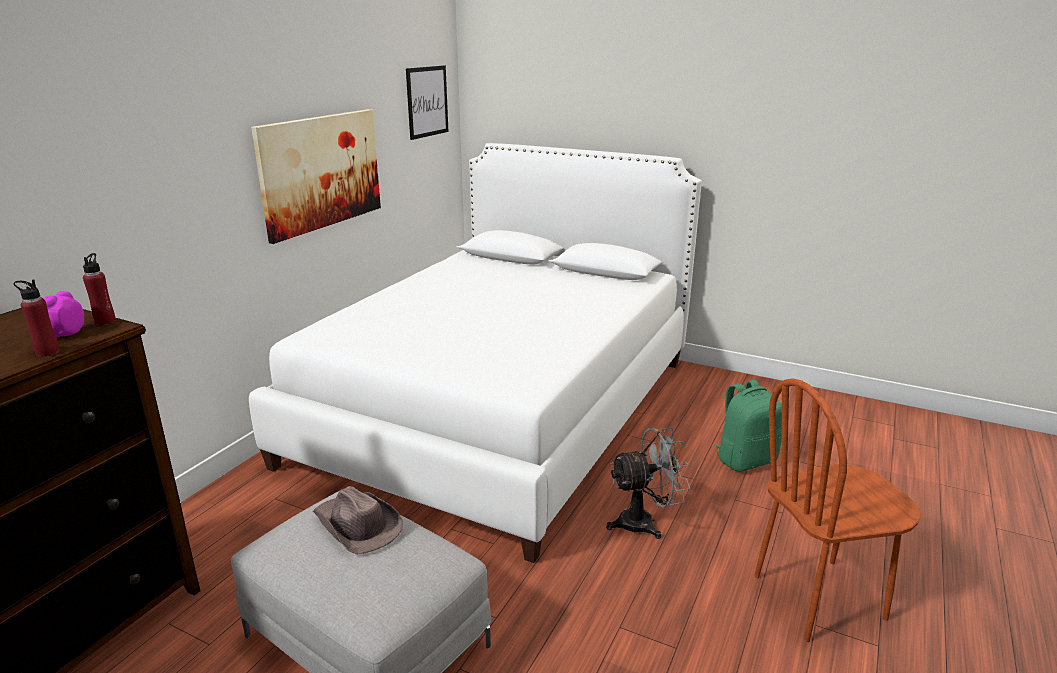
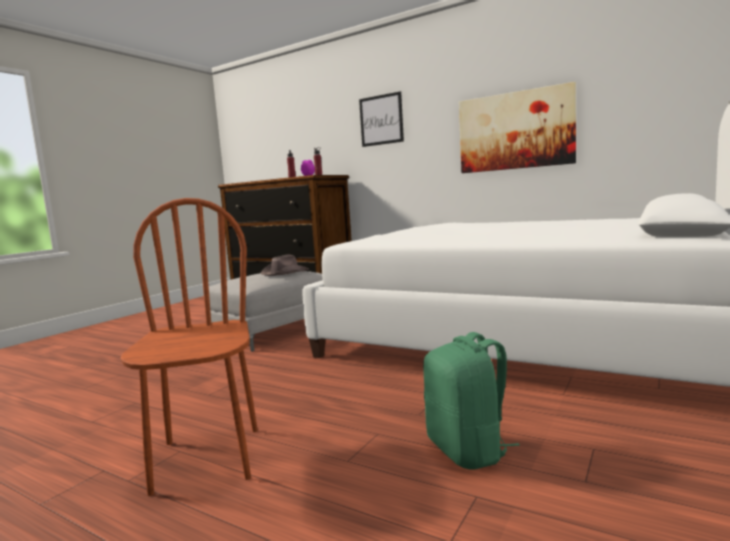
camera: 95 degrees right, 15 degrees down
picture [406,65,449,140] -> picture moved to [359,91,404,147]
grey fan [606,428,690,539] -> none

